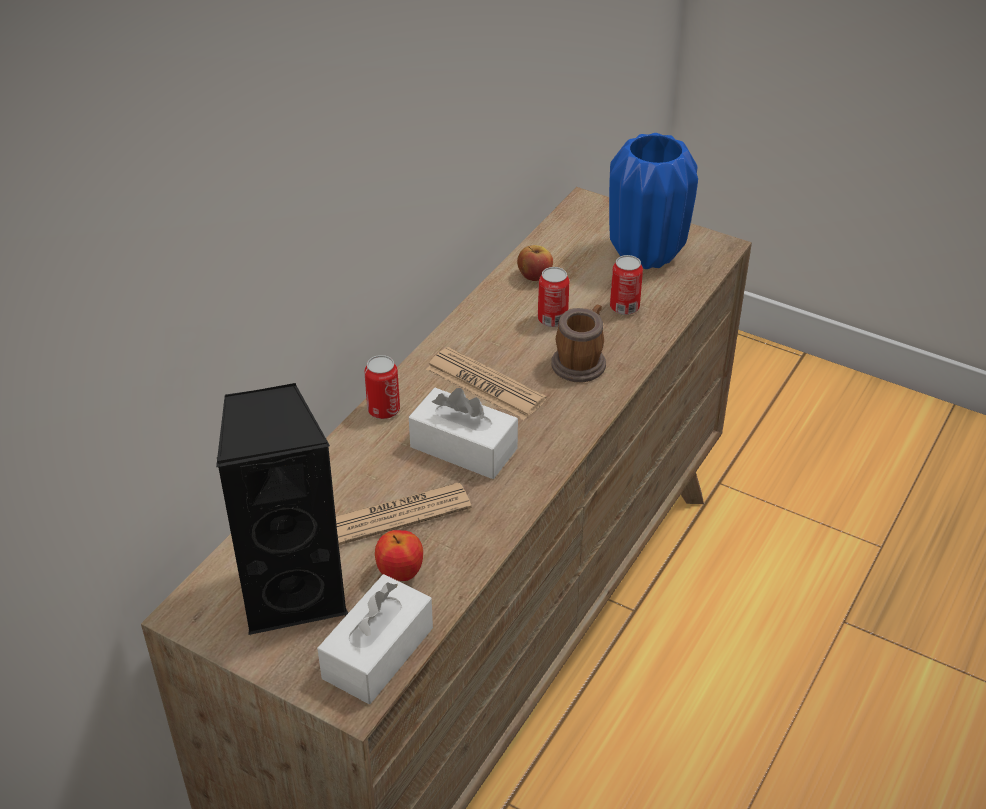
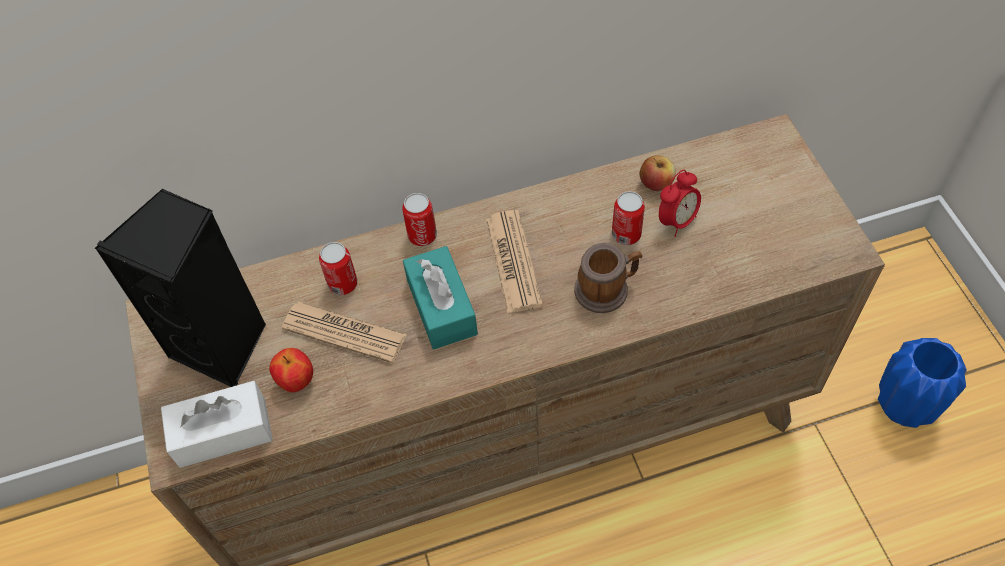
camera: 45 degrees right, 15 degrees up
white tissue box [409,388,518,479] -> turquoise tissue box [403,246,478,349]
blue vase [609,133,698,269] -> blue vase moved to [878,338,967,428]
can [610,255,643,315] -> can moved to [319,242,358,295]
none -> alarm clock [659,170,701,237]

